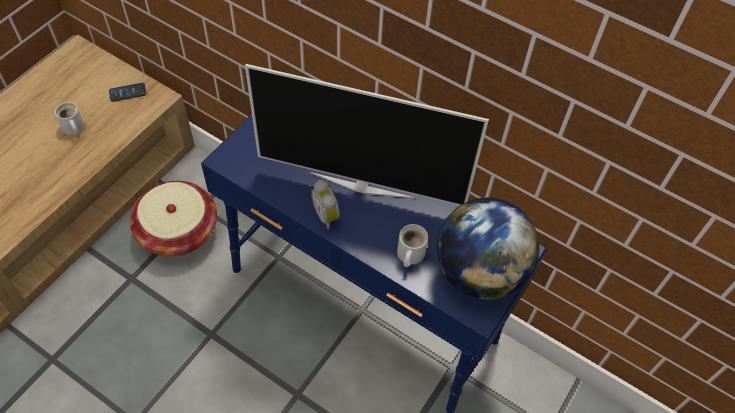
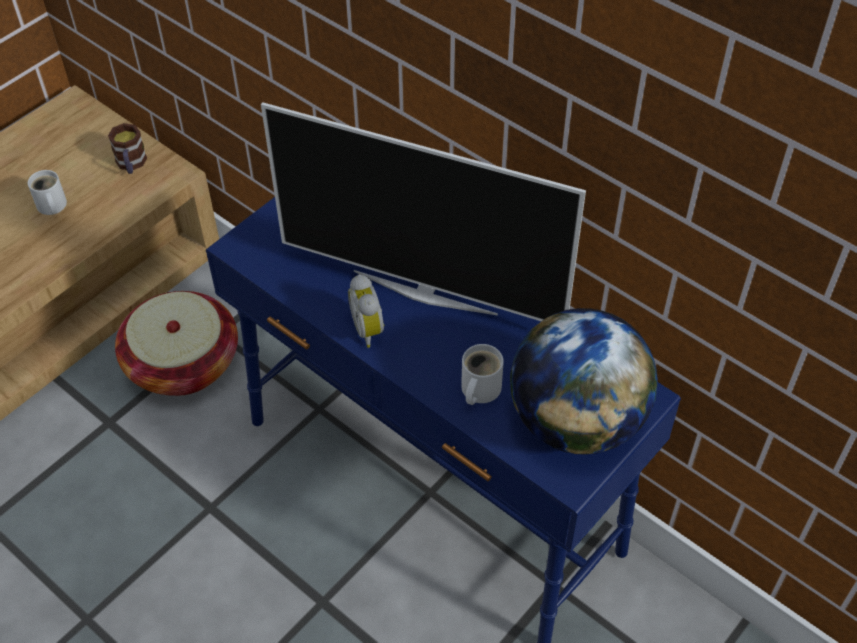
camera: 10 degrees right, 5 degrees down
phone [109,83,146,102] -> mug [108,123,147,174]

